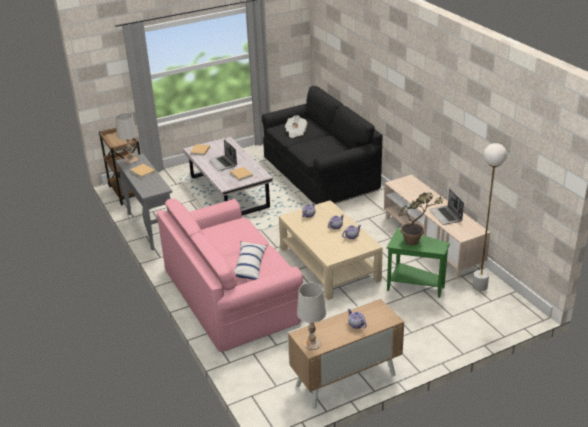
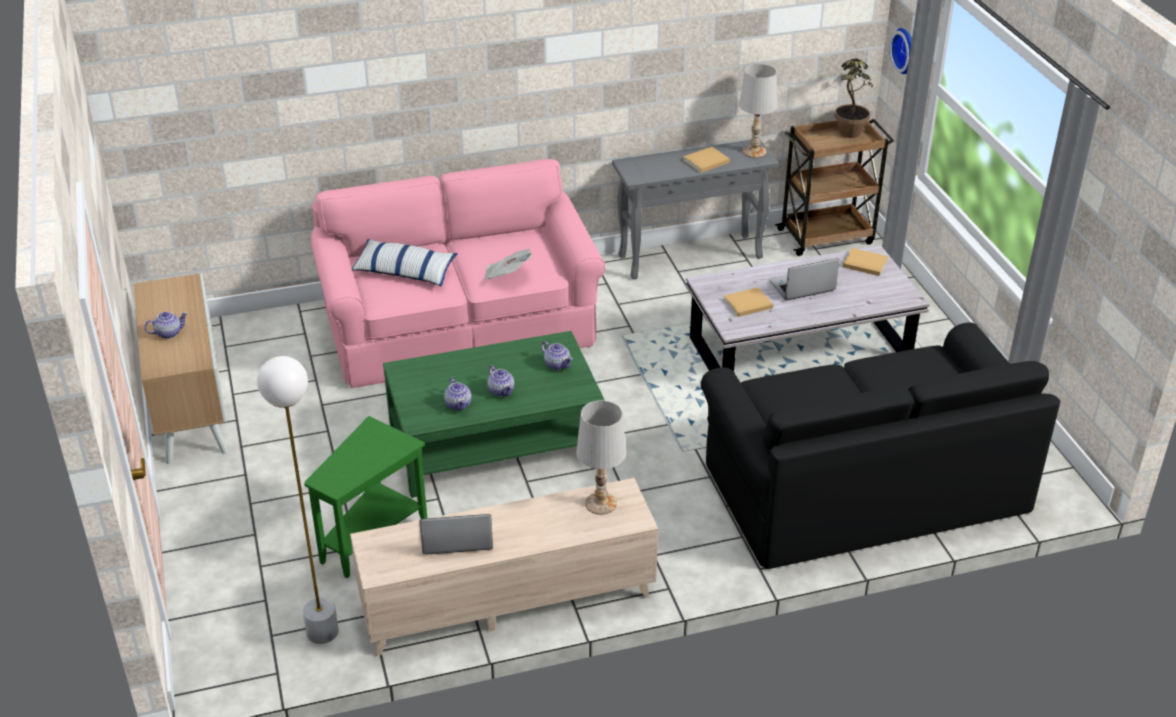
camera: 100 degrees right, 5 degrees up
beige coffee table [279,200,383,300] -> green coffee table [383,331,605,498]
newspaper [285,115,307,138] -> newspaper moved to [484,249,532,280]
white table lamp [297,283,326,350] -> white table lamp moved to [576,400,627,515]
potted plant [398,192,446,245] -> potted plant moved to [834,59,873,138]
none -> wall clock [889,28,912,74]

